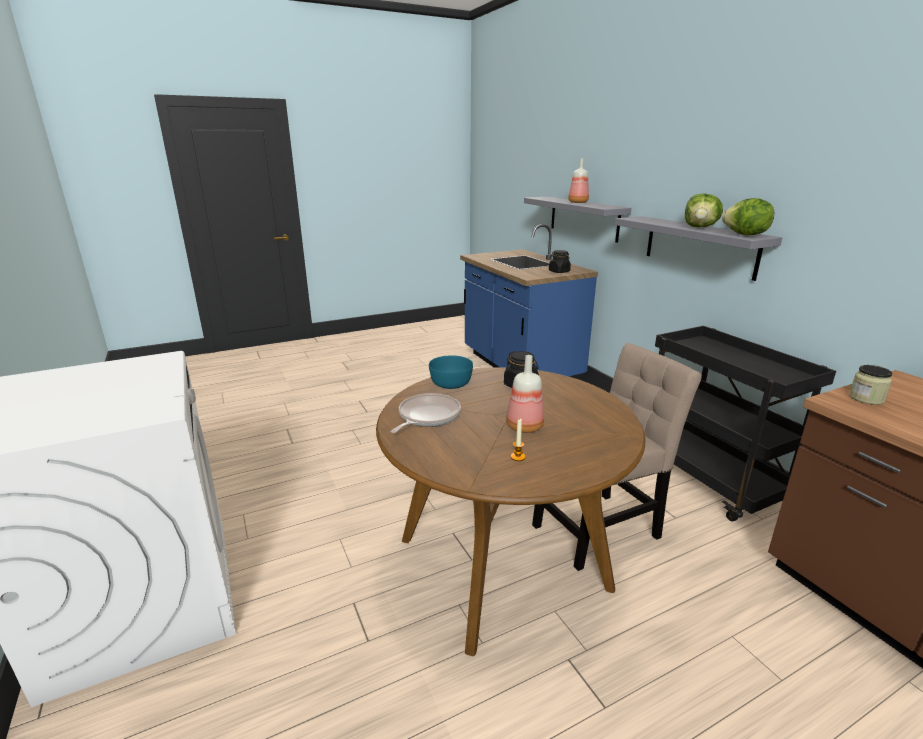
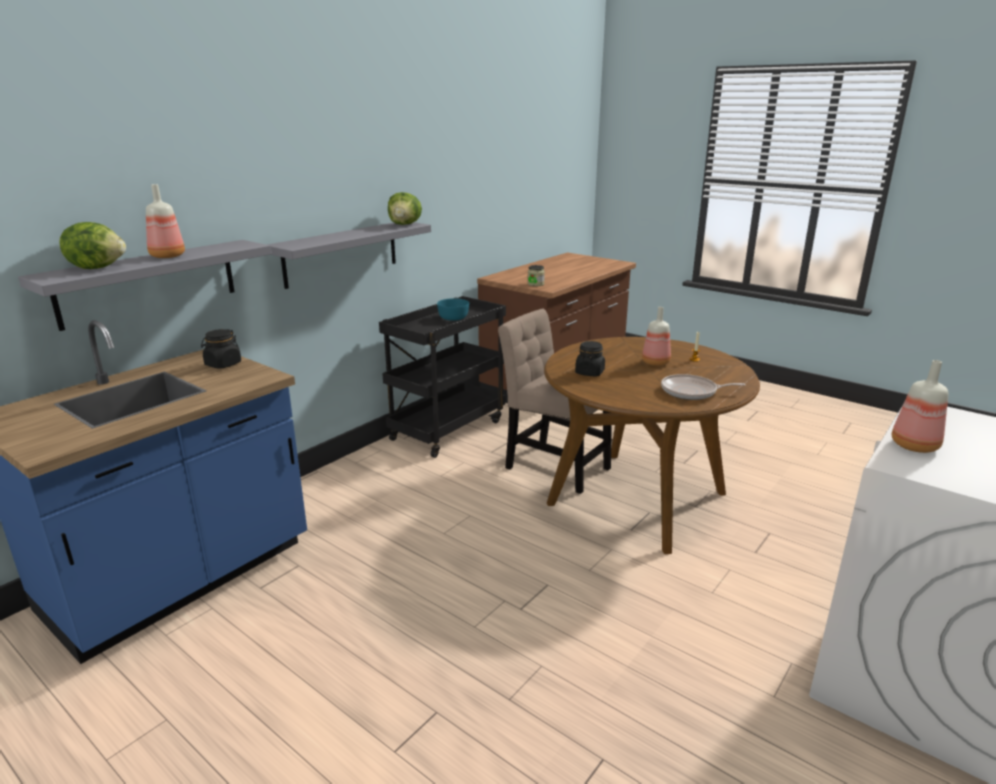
camera: 115 degrees left, 0 degrees up
turquoise bowl [429,355,473,389] -> turquoise bowl moved to [437,298,469,321]
lettuce [685,193,723,228] -> lettuce moved to [59,222,126,269]
none -> bottle [892,360,948,453]

